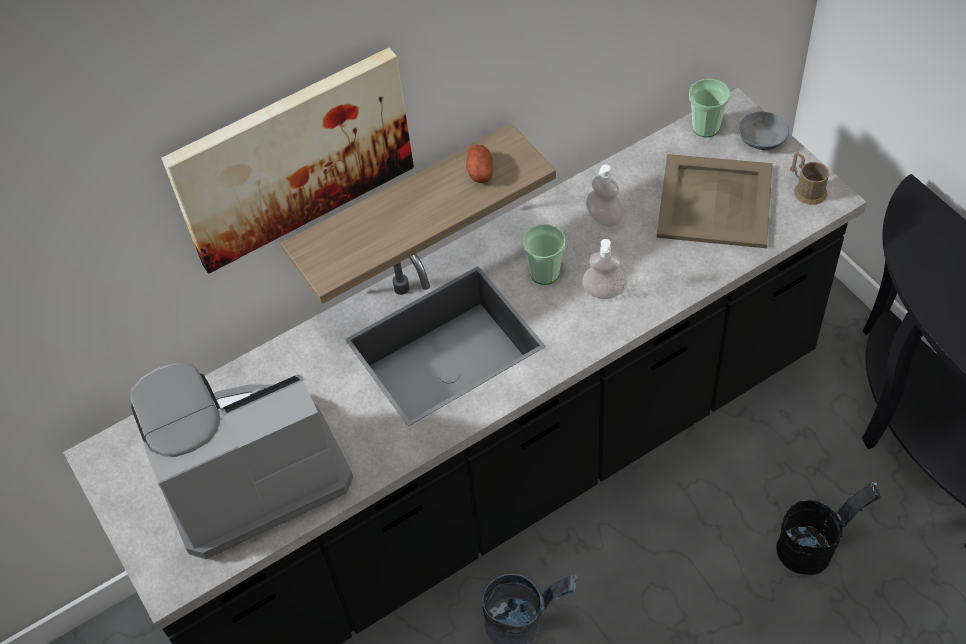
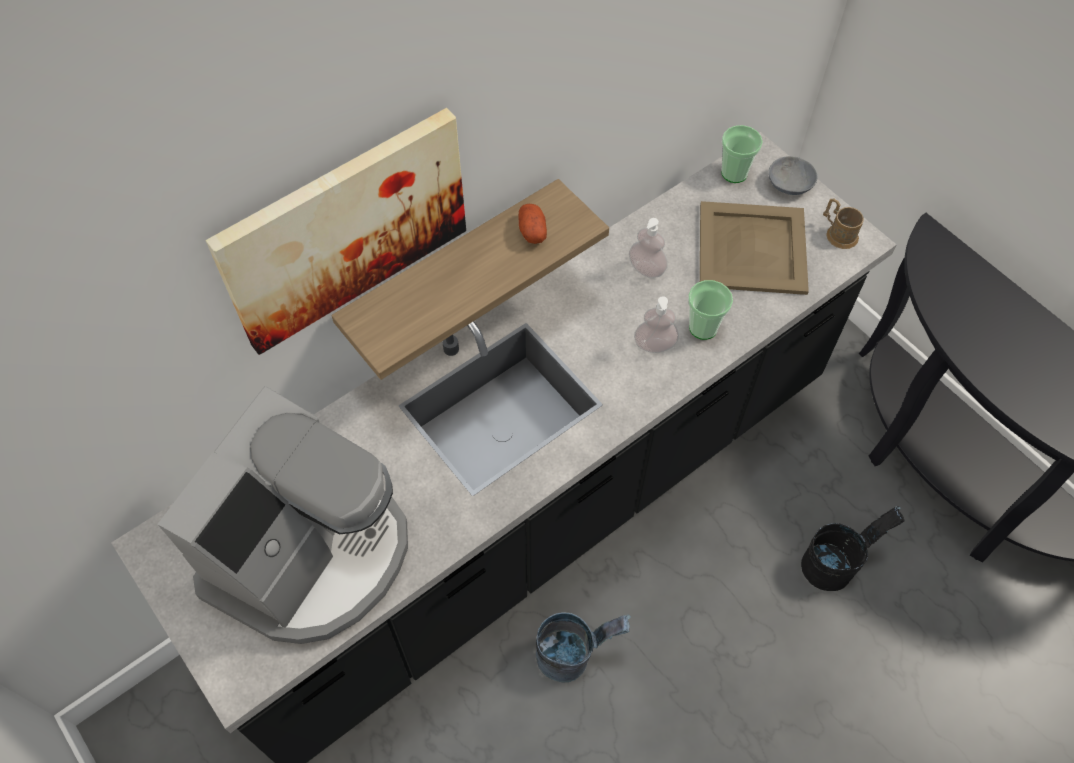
camera: 10 degrees left, 5 degrees up
coffee machine [130,363,353,559] -> coffee machine turned 150 degrees clockwise [158,386,408,644]
cup [522,224,565,285] -> cup moved to [688,280,733,340]

